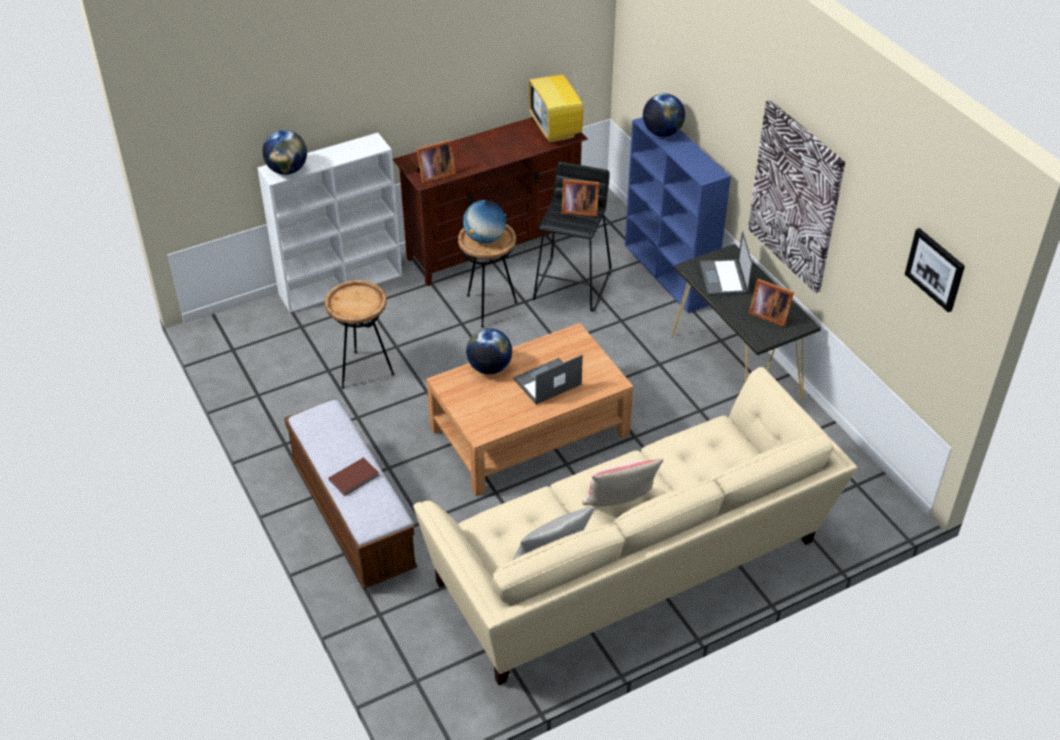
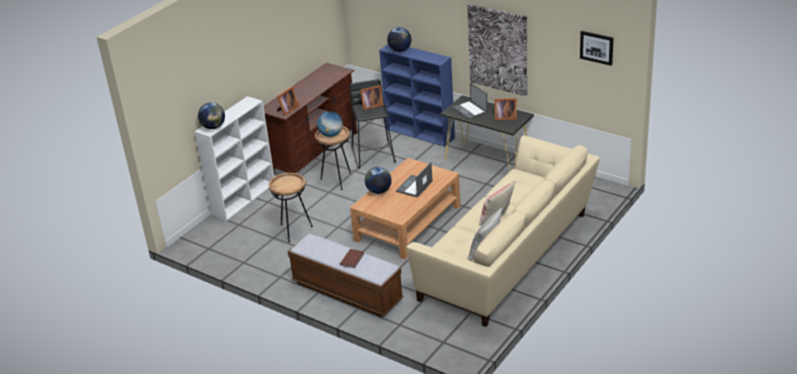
camera: 25 degrees left, 10 degrees down
television [529,66,583,143] -> none

